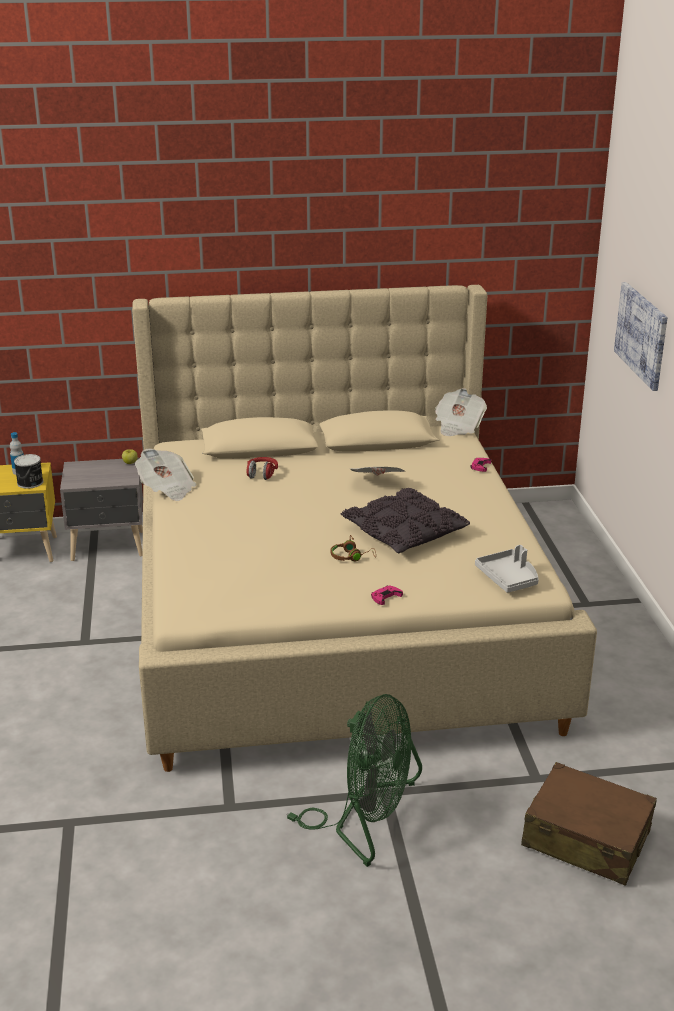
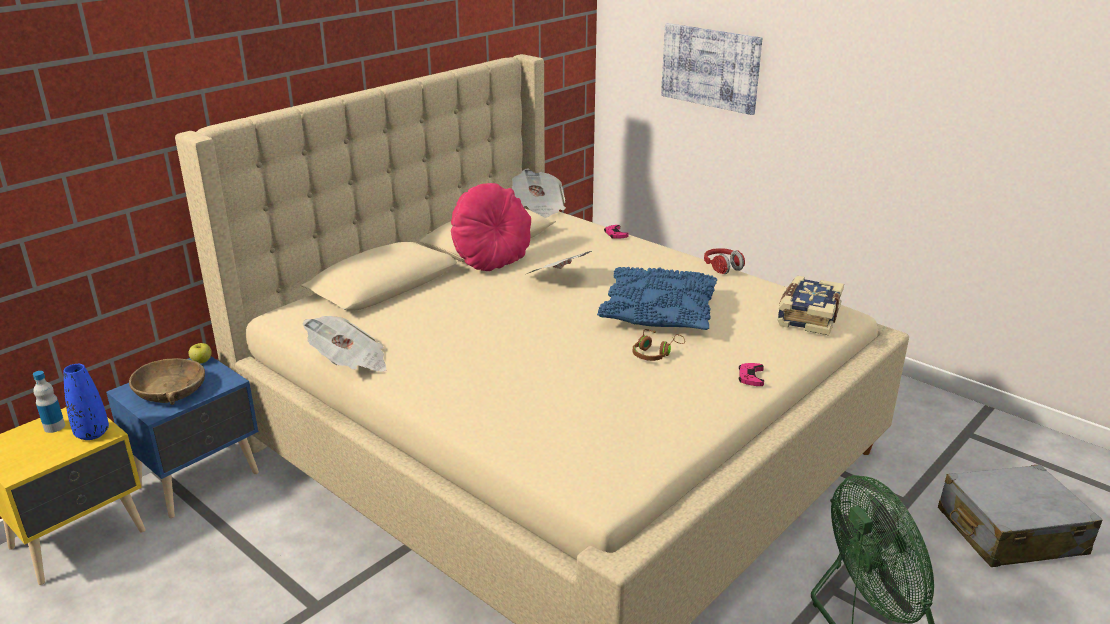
camera: 40 degrees left, 0 degrees up
can [14,454,43,489] -> blue vase [64,364,109,440]
grey nightstand [60,458,143,561] -> blue nightstand [106,356,259,518]
red headphones [247,457,278,480] -> red headphones moved to [704,248,745,274]
black pillow [341,488,470,553] -> blue pillow [597,267,717,330]
grey tray [475,545,539,593] -> book [777,276,844,336]
brown suitcase [521,762,657,886] -> grey suitcase [938,464,1102,567]
none -> brown bowl [129,358,205,405]
none -> pink pillow [451,183,531,271]

